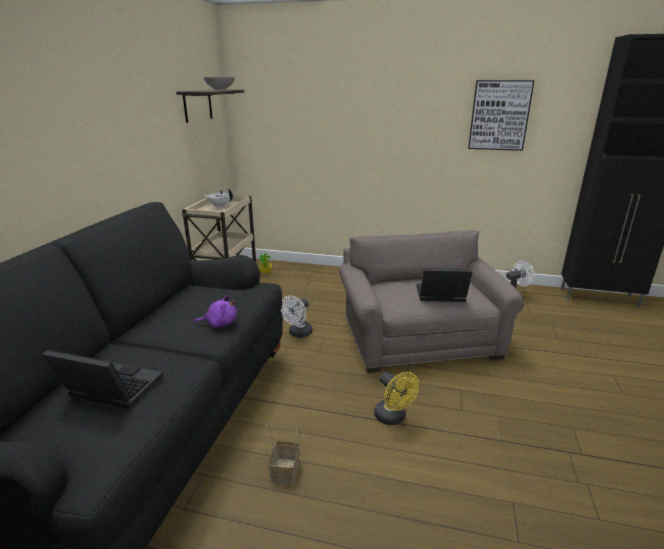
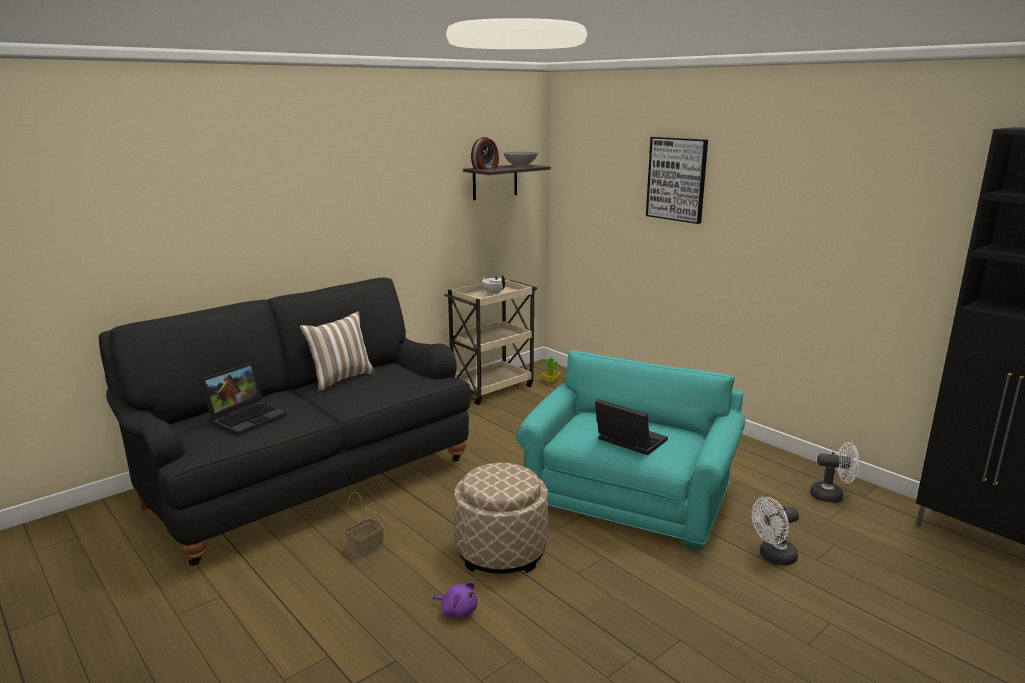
camera: 35 degrees right, 5 degrees down
laptop [42,350,163,409] -> laptop turned 75 degrees clockwise [200,363,287,436]
purple plush toy [194,295,237,328] -> purple plush toy moved to [433,582,478,618]
white fan [280,296,313,338] -> white fan moved to [752,497,799,566]
grey armchair [339,230,524,373] -> turquoise armchair [517,351,745,551]
yellow fan [374,372,419,425] -> beige ottoman [454,463,548,574]
picture [468,80,535,151] -> picture moved to [646,137,708,224]
none -> pillow [300,311,375,391]
none -> alarm clock [471,137,499,170]

